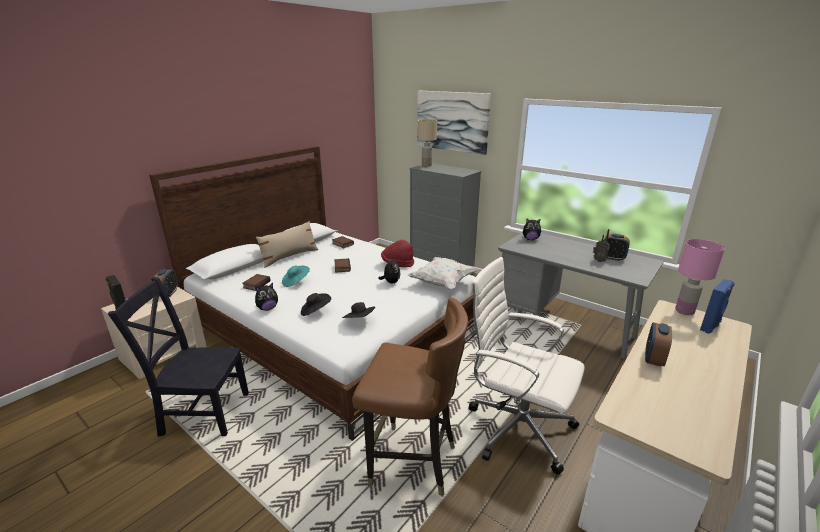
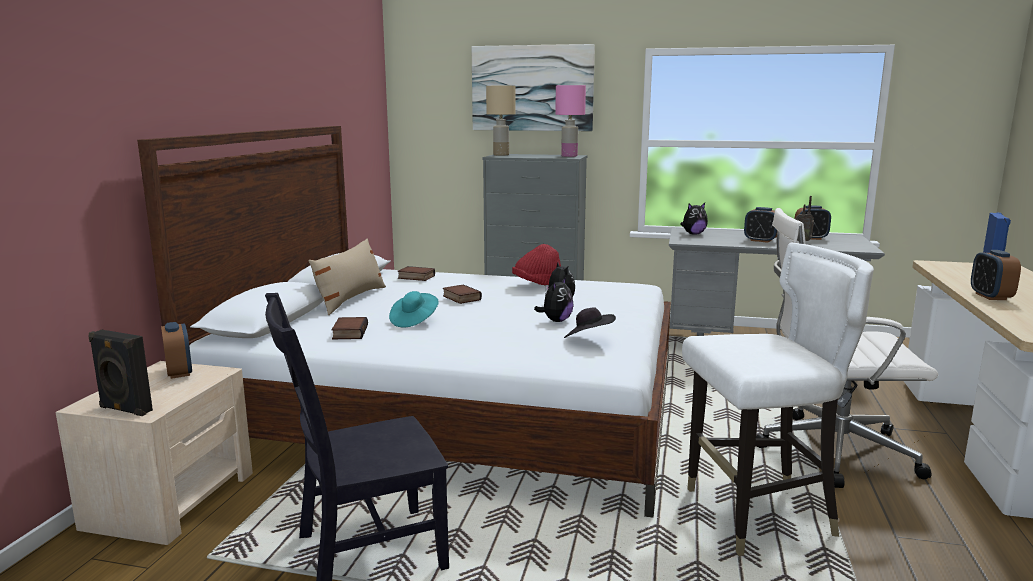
camera: 25 degrees left, 10 degrees down
plush toy [255,283,278,311] -> plush toy moved to [534,277,574,322]
black hat [301,293,331,316] -> none
brown chair [352,298,468,497] -> white chair [682,242,874,556]
white pillow [408,257,478,289] -> none
pink table lamp [675,239,725,315] -> pink table lamp moved to [555,85,586,157]
none -> alarm clock [744,207,777,243]

